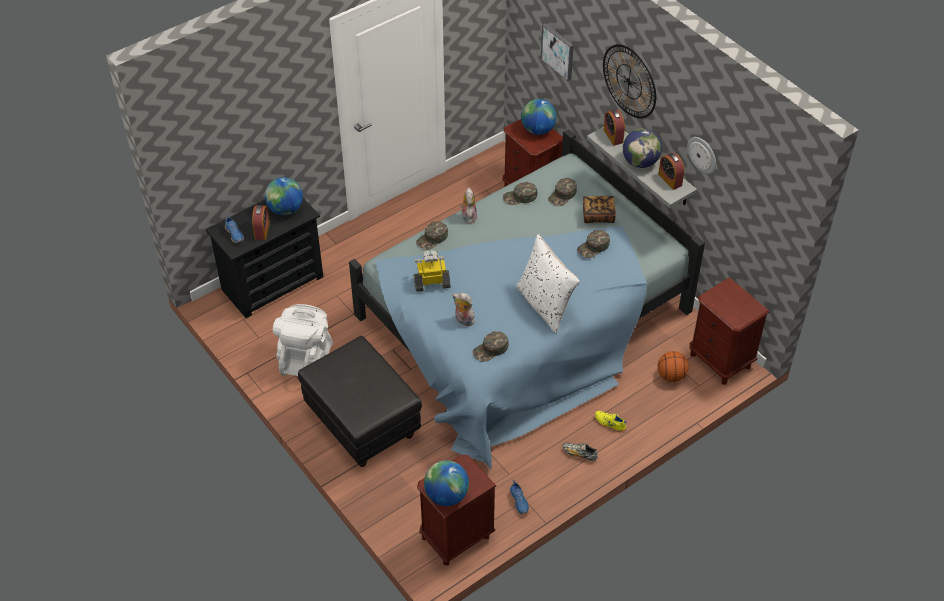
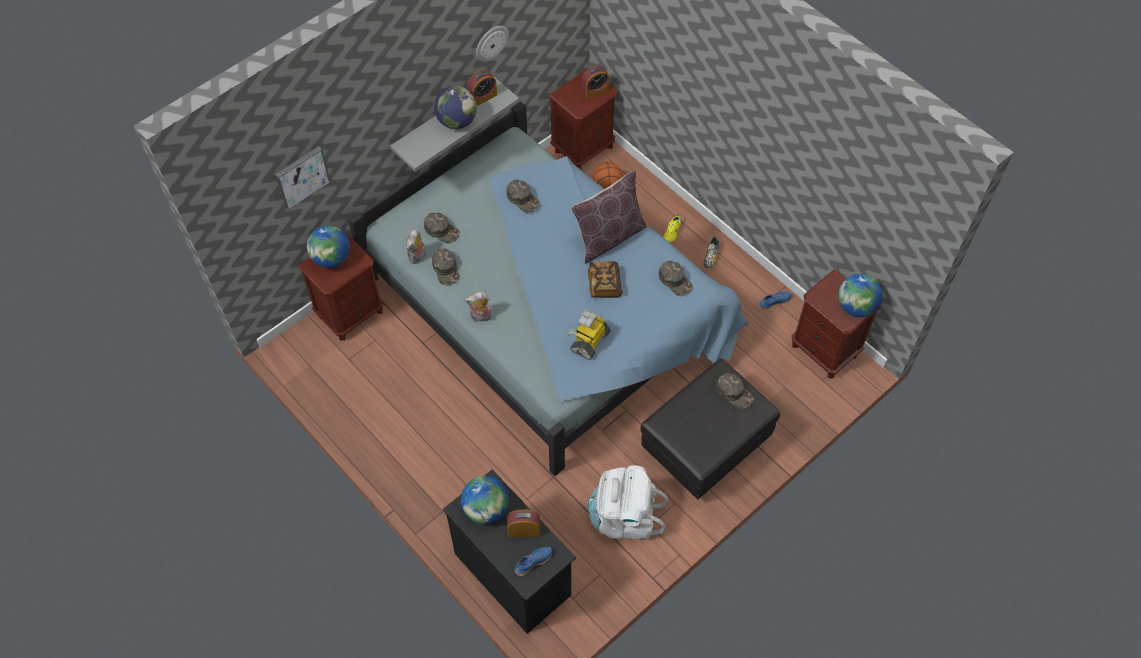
camera: 95 degrees left, 10 degrees up
toy robot [413,251,450,292] -> toy robot turned 45 degrees clockwise [567,309,611,360]
green cap [416,221,448,250] -> green cap moved to [716,373,754,409]
plush toy [453,293,475,326] -> plush toy moved to [406,229,426,264]
white pillow [516,234,580,334] -> brown pillow [571,170,647,264]
book [583,196,616,223] -> book moved to [588,261,622,298]
wall clock [603,44,656,119] -> none
alarm clock [604,109,625,146] -> alarm clock moved to [582,66,609,99]

